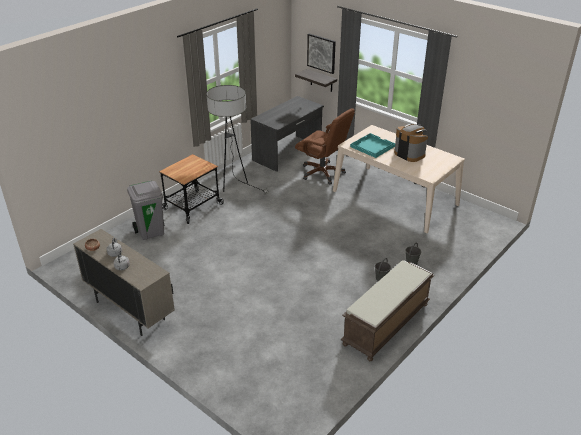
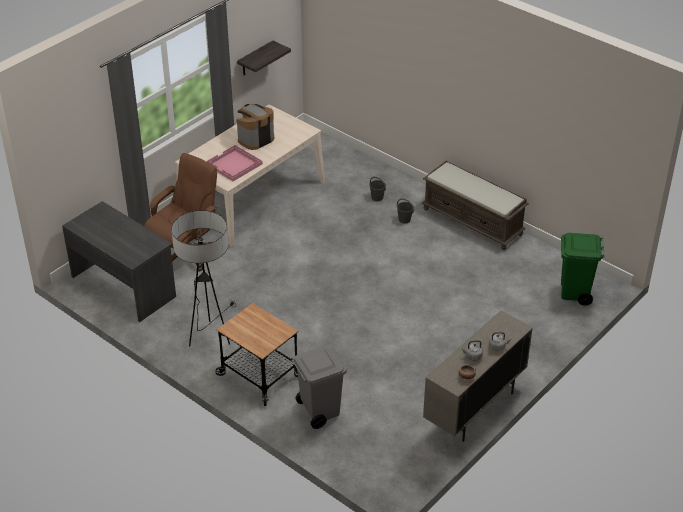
camera: 90 degrees left, 5 degrees up
shelf [295,69,337,92] -> shelf moved to [237,40,291,75]
picture [307,34,336,74] -> none
turquoise tray [350,133,395,158] -> pink tray [206,145,263,181]
none -> green trash can [561,233,604,306]

